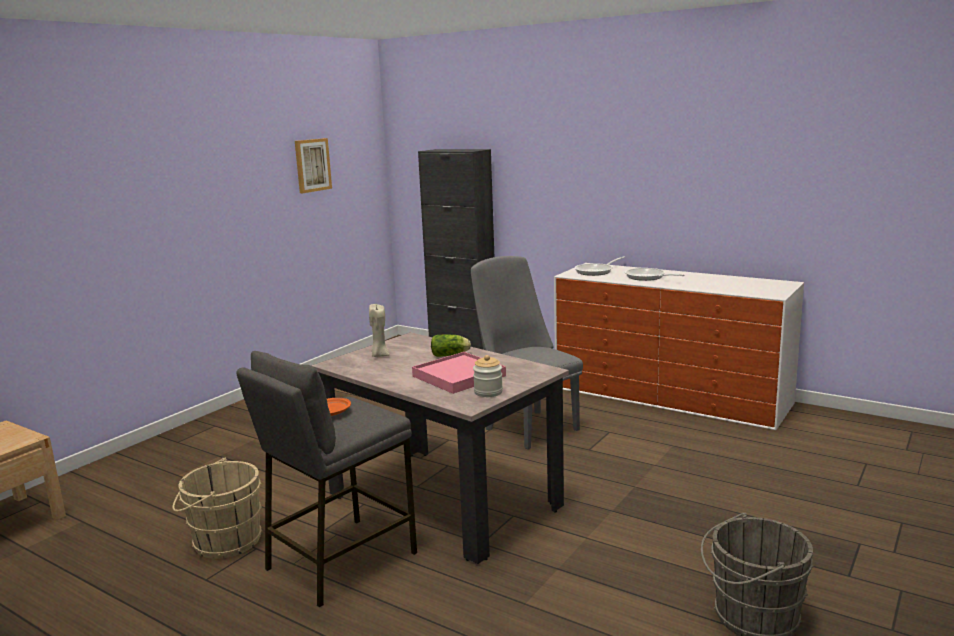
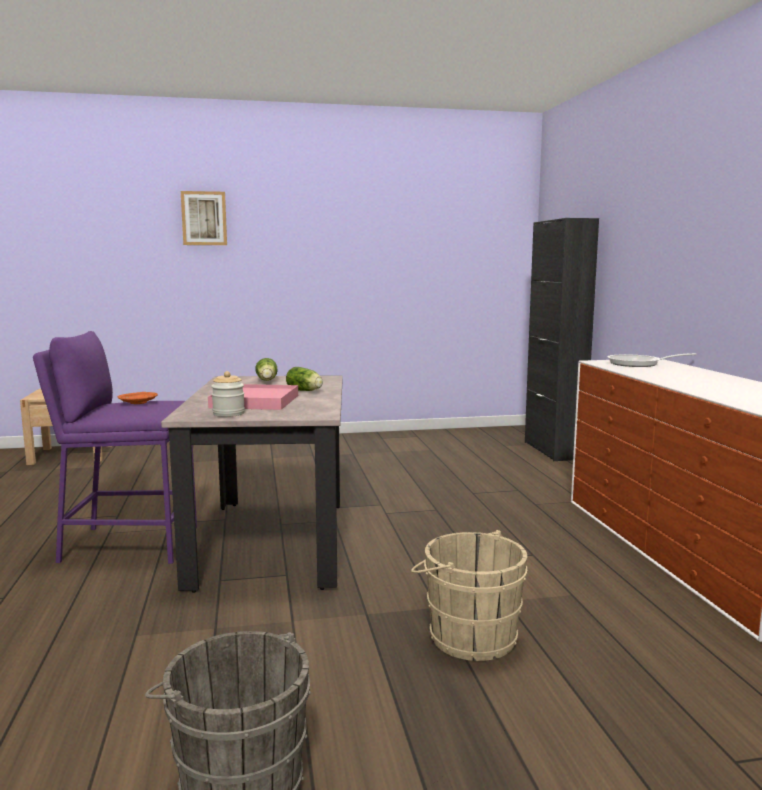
camera: 45 degrees right, 5 degrees down
beige bucket [173,457,262,559] -> beige bucket moved to [411,530,527,661]
grey stool [236,351,417,607] -> purple stool [33,331,197,564]
picture [295,138,332,193] -> picture moved to [181,191,227,245]
beige candle [369,304,390,357] -> lettuce [255,358,278,381]
grey chair [471,256,583,449] -> none
frying pan [625,268,684,281] -> none

